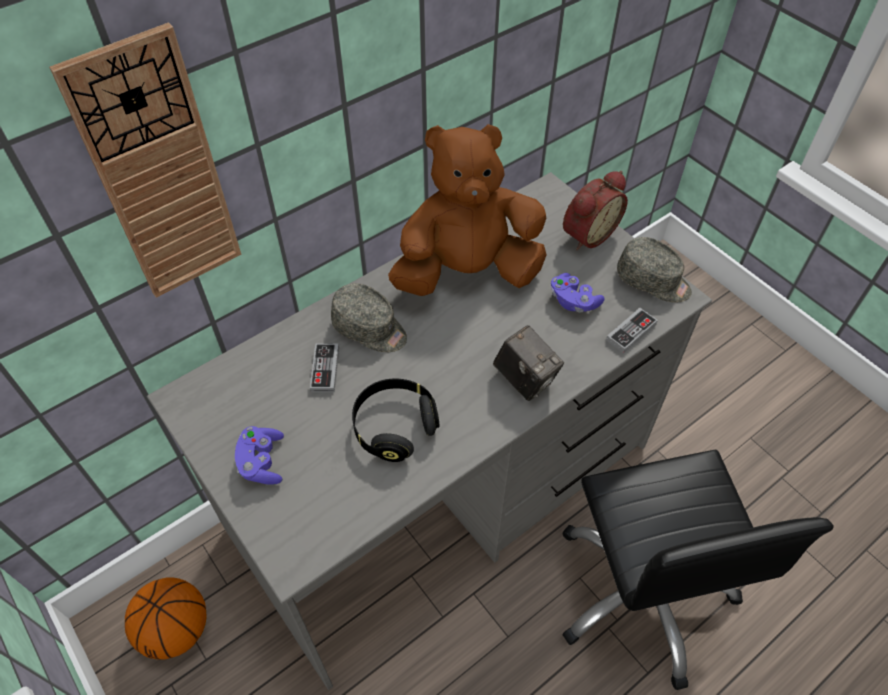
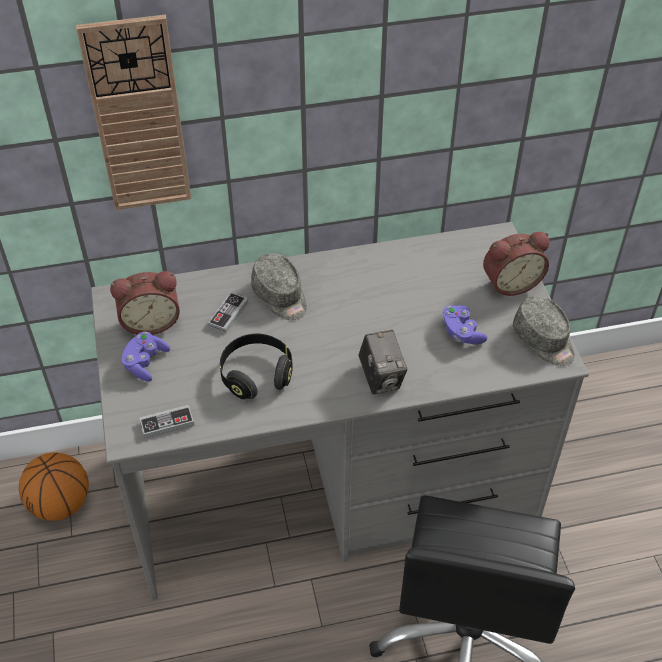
camera: 25 degrees right, 5 degrees down
brown plush toy [388,124,546,296] -> none
game controller [606,308,658,354] -> game controller moved to [139,405,195,439]
none -> alarm clock [110,271,180,335]

